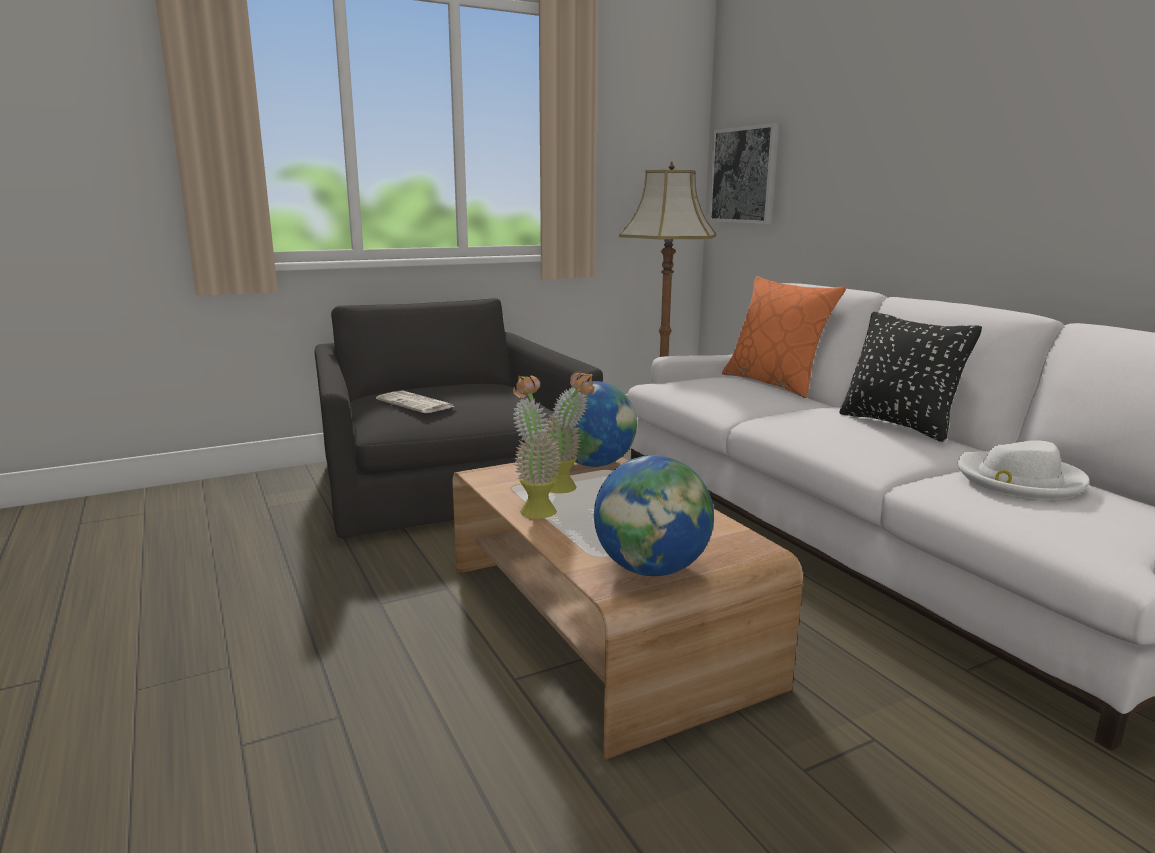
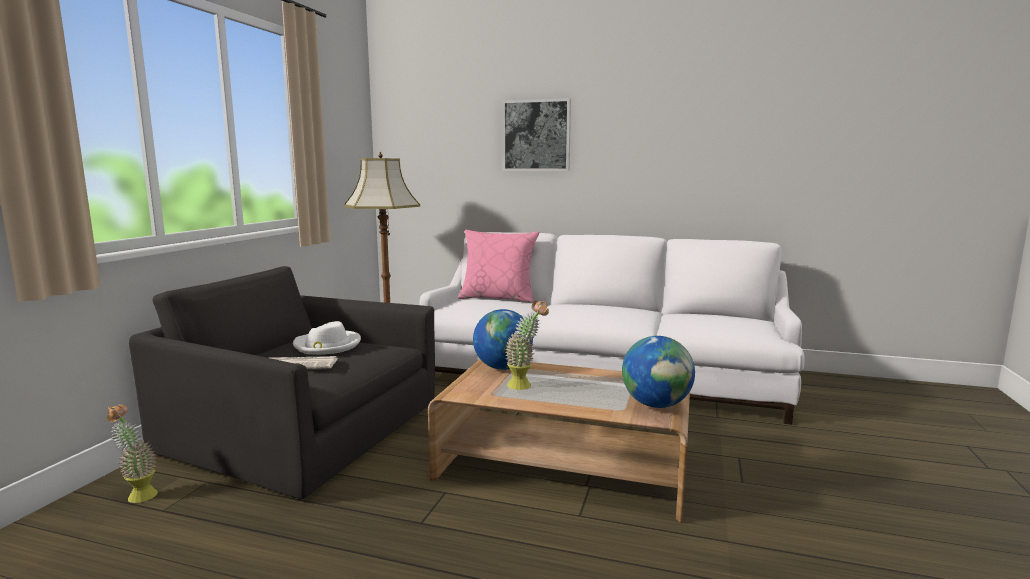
camera: 45 degrees left, 5 degrees down
potted plant [513,376,561,519] -> potted plant moved to [106,405,158,503]
picture [709,123,779,224] -> picture moved to [502,98,571,171]
orange pillow [722,276,846,398] -> pink pillow [458,230,539,303]
black pillow [840,312,982,442] -> none
white hat [958,440,1090,500] -> white hat moved to [293,321,361,355]

